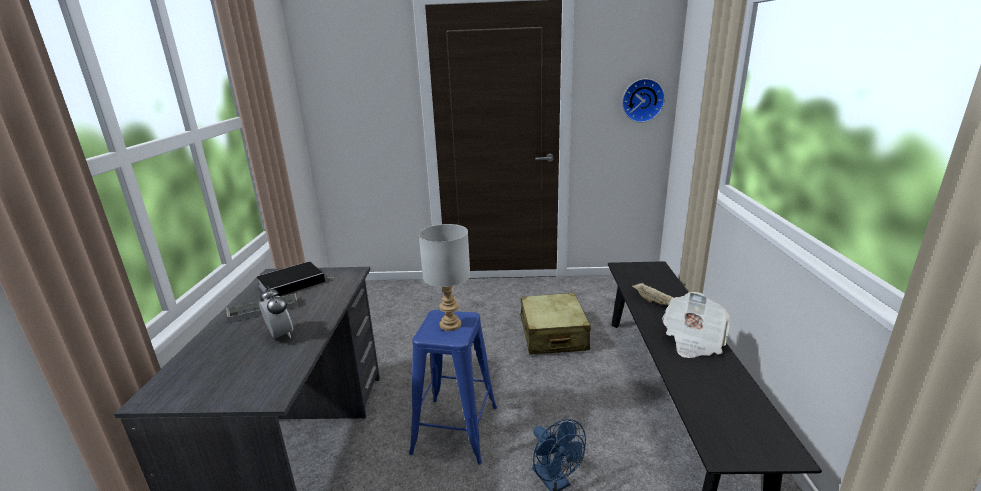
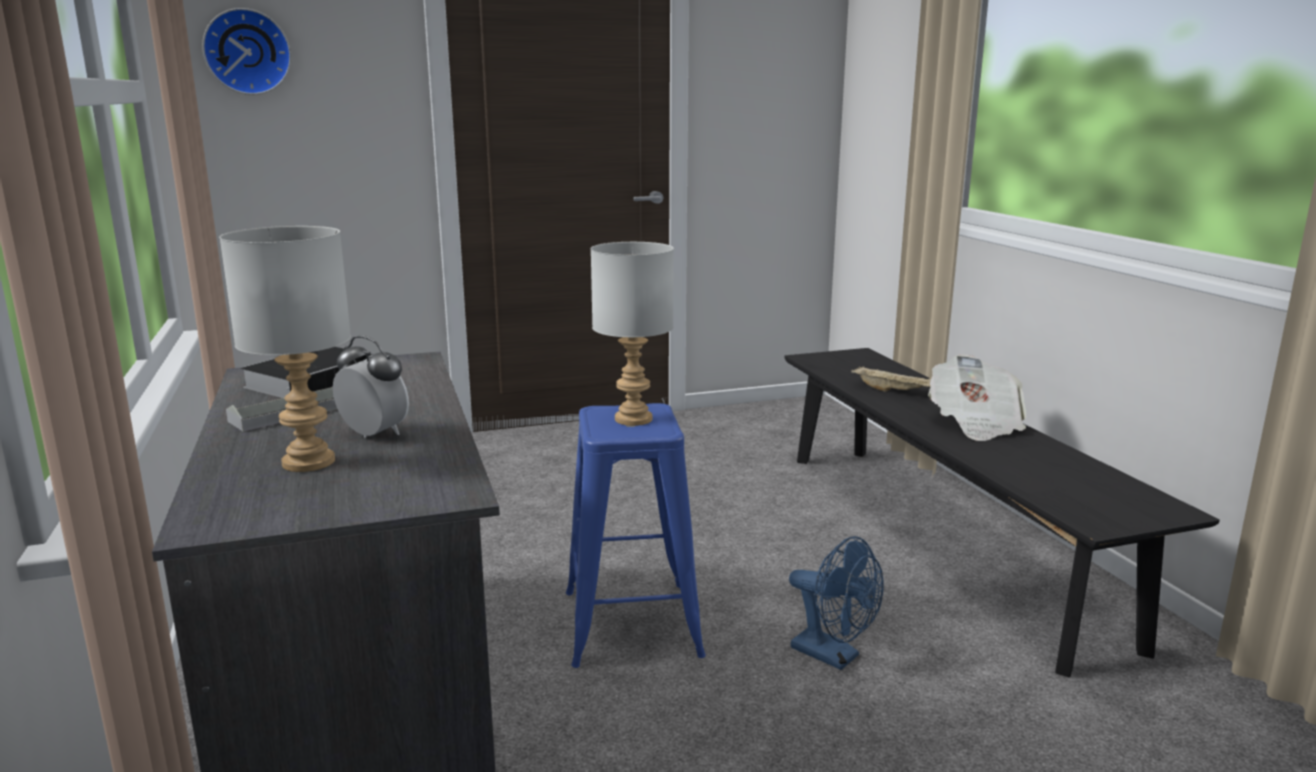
camera: 20 degrees left, 5 degrees down
beige suitcase [520,293,591,354] -> none
wall clock [622,79,665,123] -> wall clock moved to [202,8,291,95]
none -> grey table lamp [219,226,351,472]

